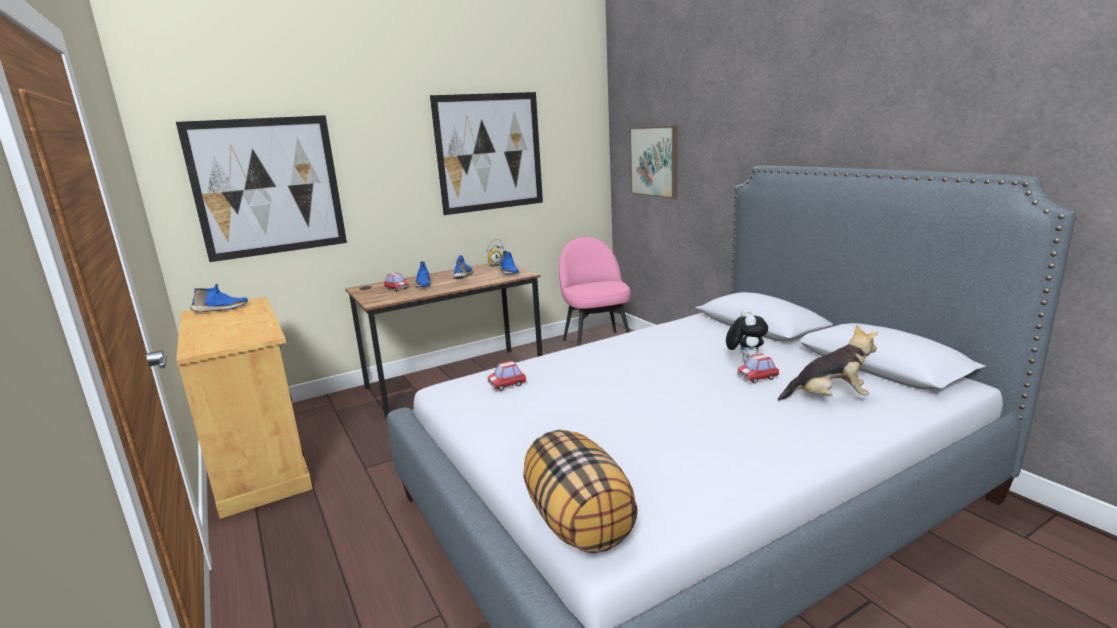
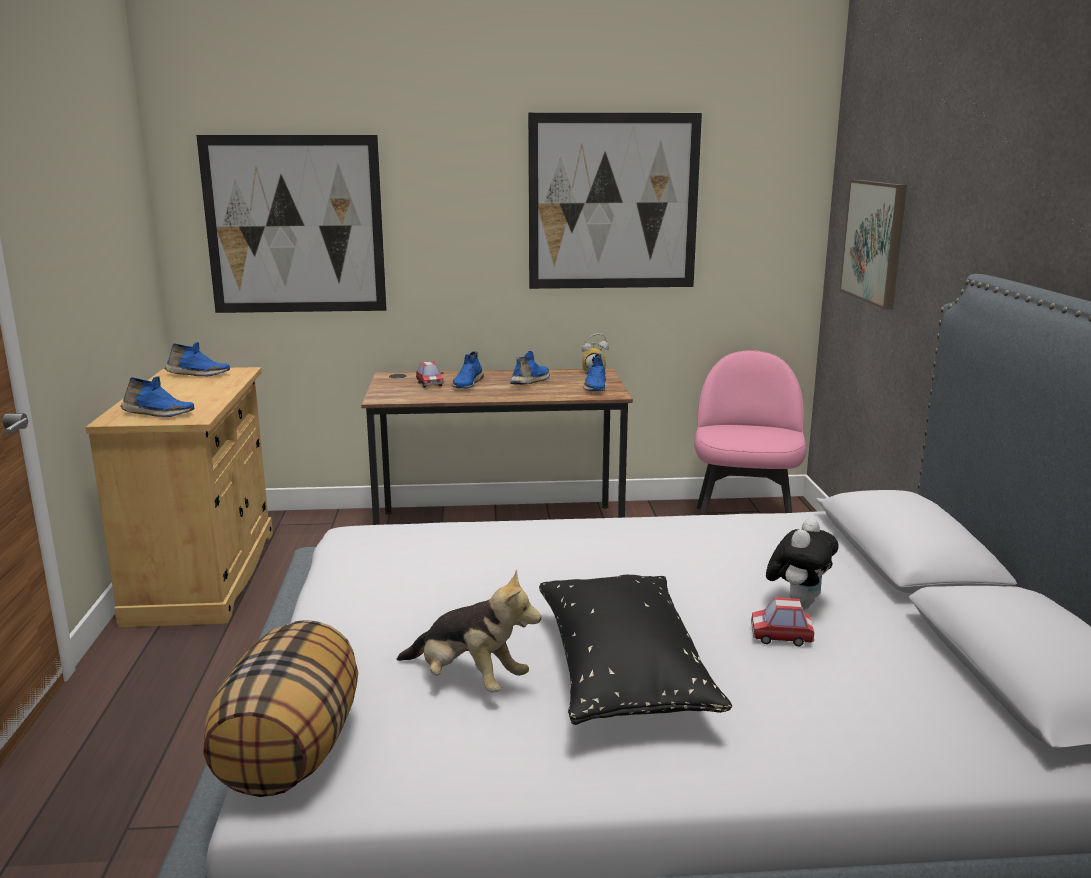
camera: 25 degrees right, 0 degrees up
toy car [488,361,527,391] -> none
plush toy [778,325,878,401] -> plush toy moved to [397,570,542,692]
none -> blue shoe [120,376,195,417]
none -> black pillow [539,575,732,725]

